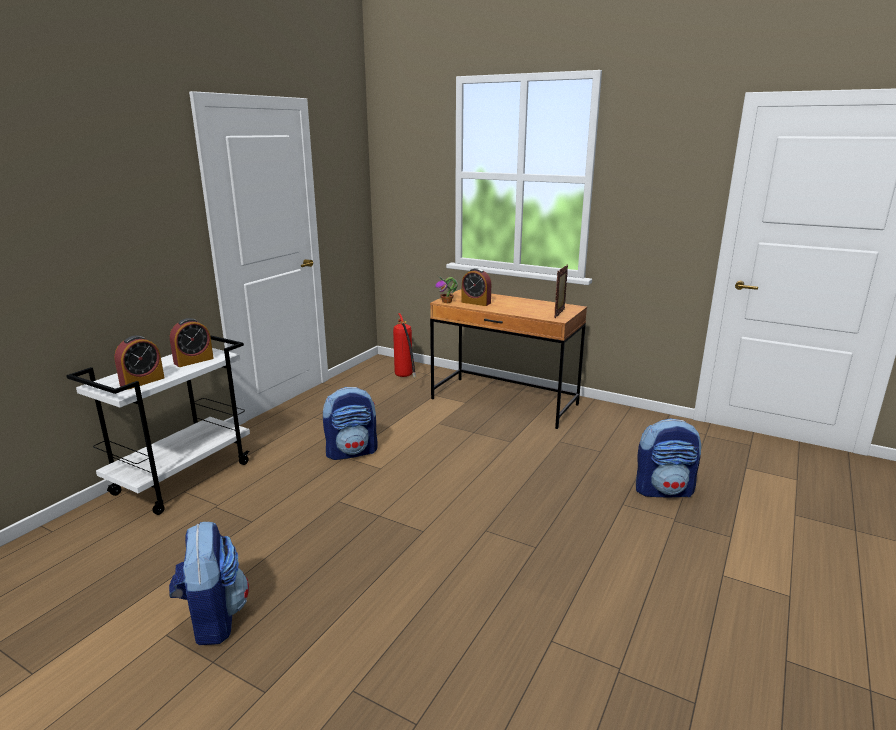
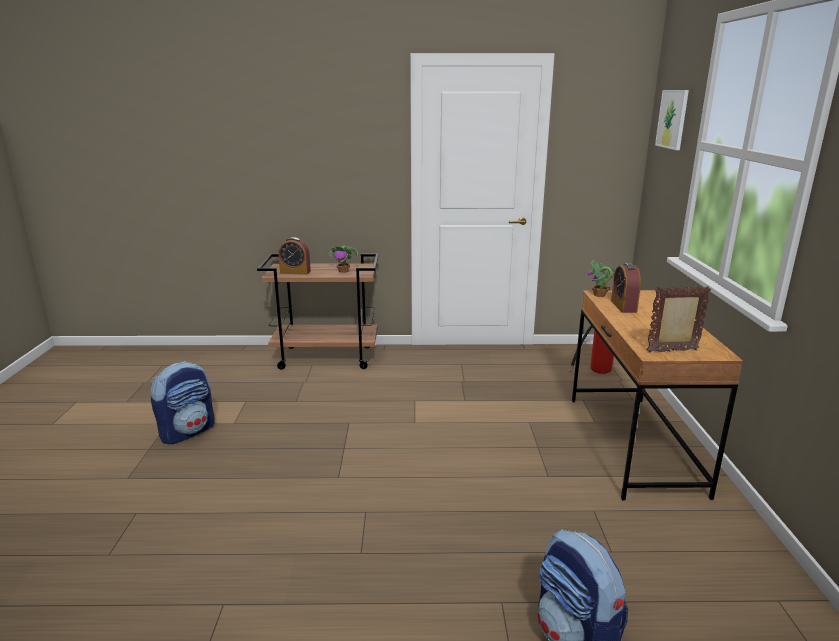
camera: 60 degrees right, 0 degrees up
white cart [66,335,250,515] -> brown cart [257,254,379,370]
alarm clock [170,318,214,367] -> potted plant [328,246,358,273]
backpack [323,387,378,460] -> none
none -> picture [655,90,689,150]

